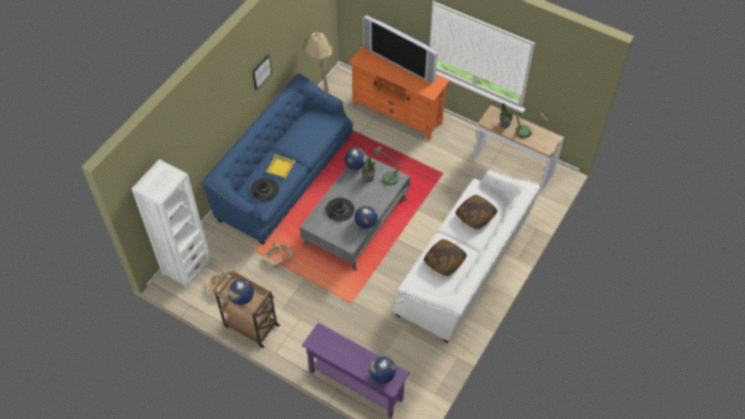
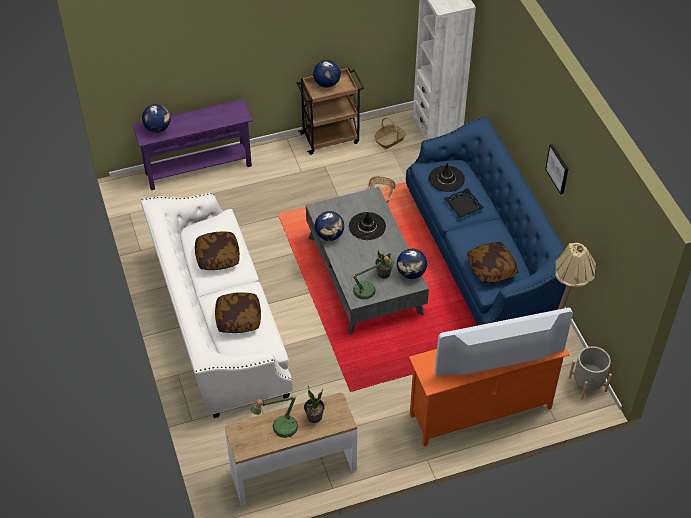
camera: 130 degrees right, 5 degrees down
yellow tray [266,154,295,178] -> black tray [444,188,484,218]
none -> pillow [467,242,518,283]
none -> grey planter [569,346,612,400]

